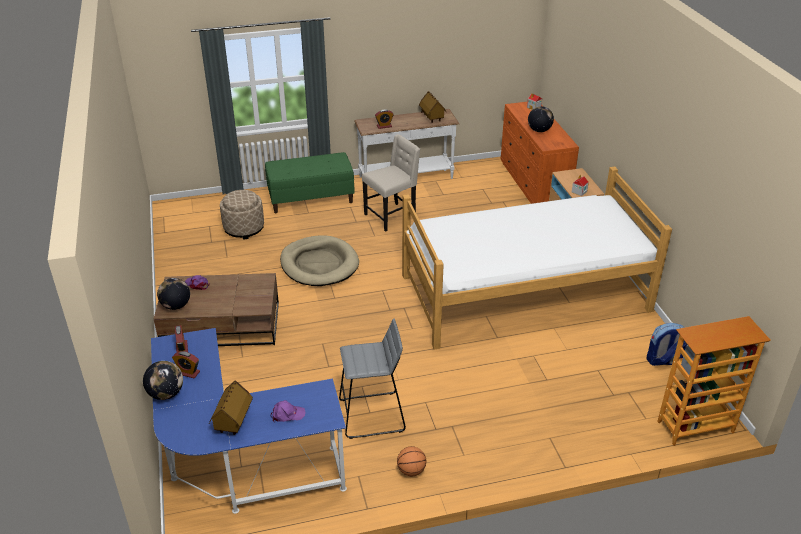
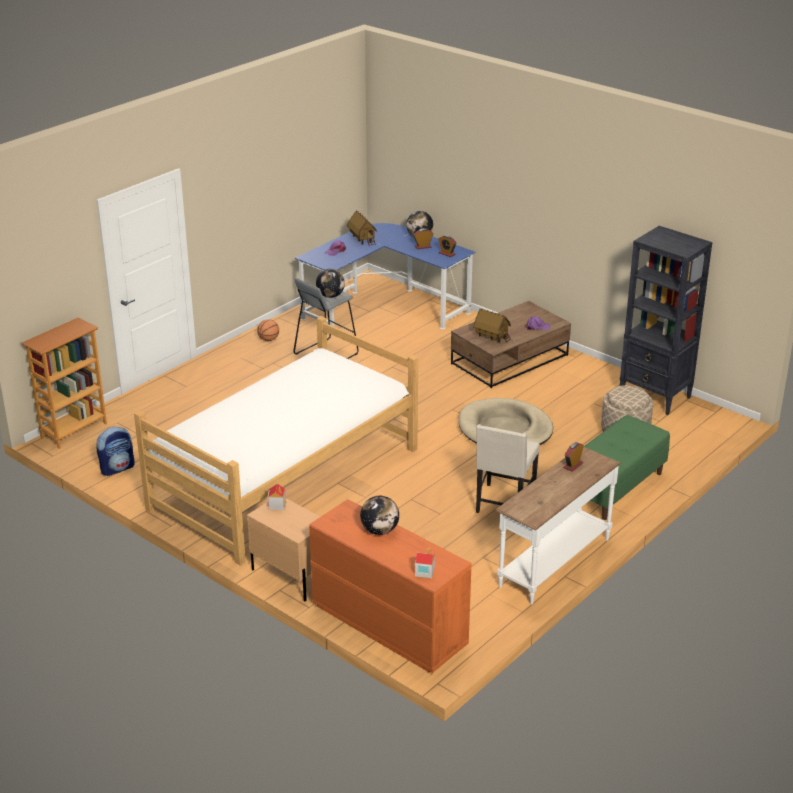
camera: 145 degrees right, 5 degrees down
globe [157,278,190,310] -> globe moved to [316,269,345,298]
toy house [419,91,447,123] -> toy house moved to [473,308,511,343]
none -> black bookcase [620,226,713,415]

